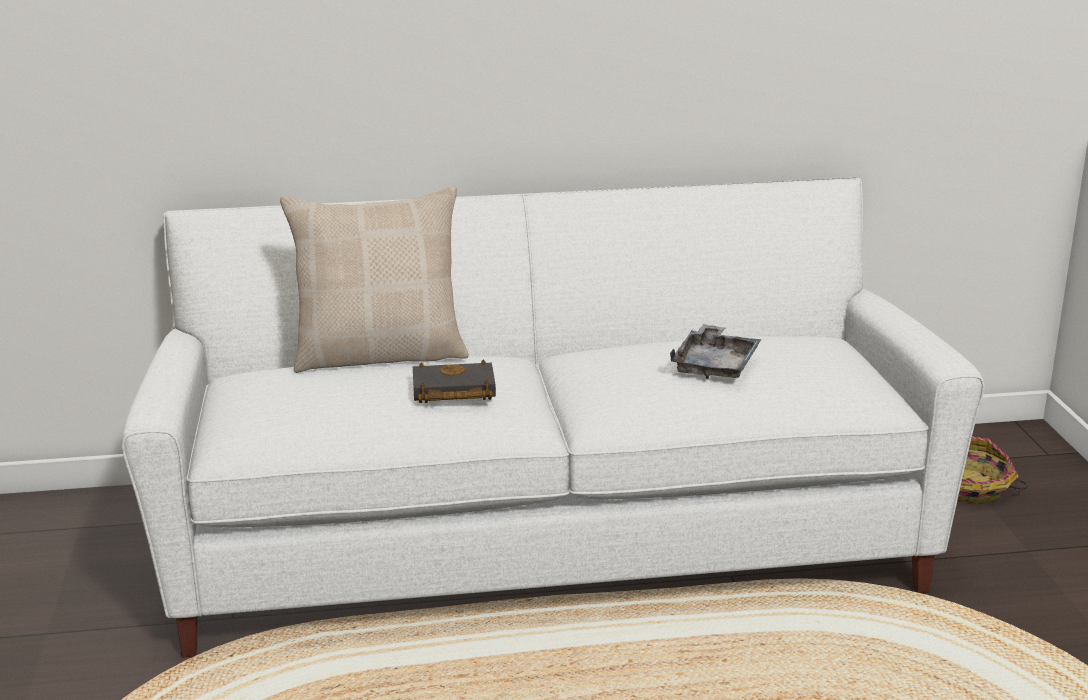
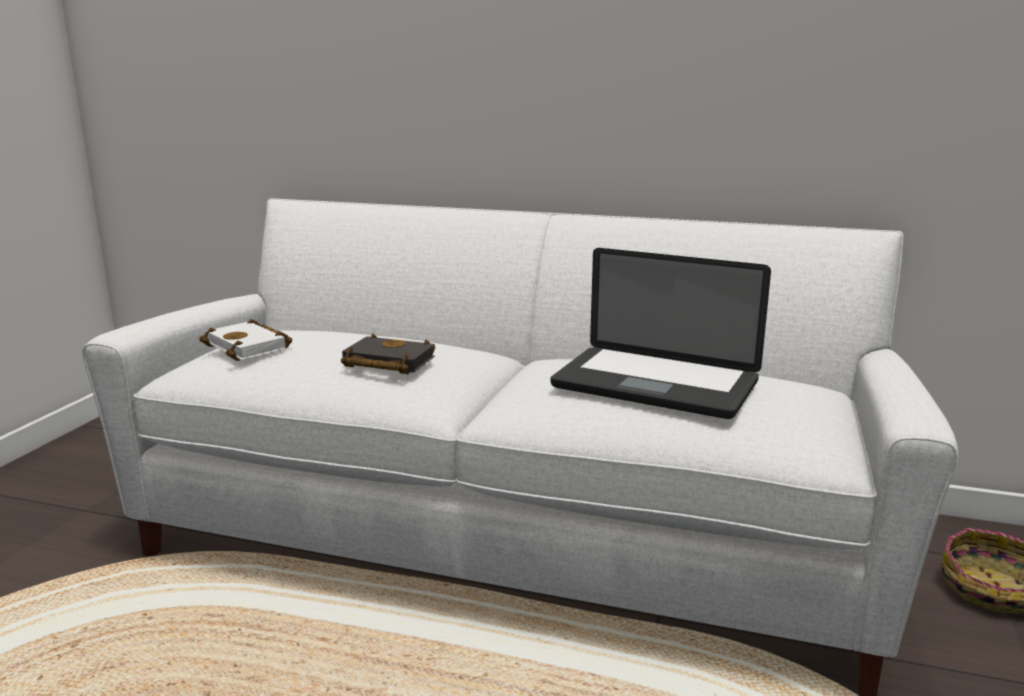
camera: 25 degrees right, 5 degrees down
beige pillow [280,186,469,373] -> none
grey tray [670,324,761,379] -> laptop [551,248,771,419]
none -> white book [199,319,292,361]

